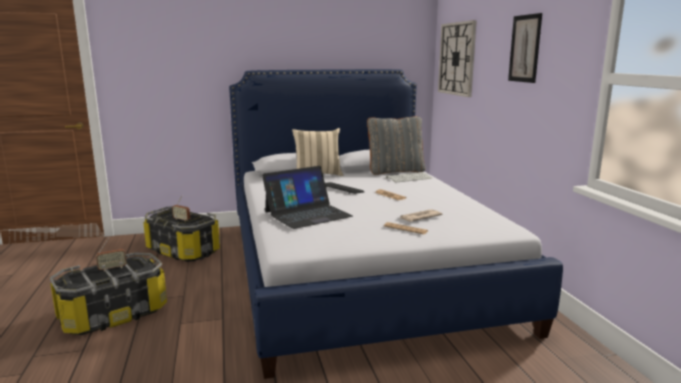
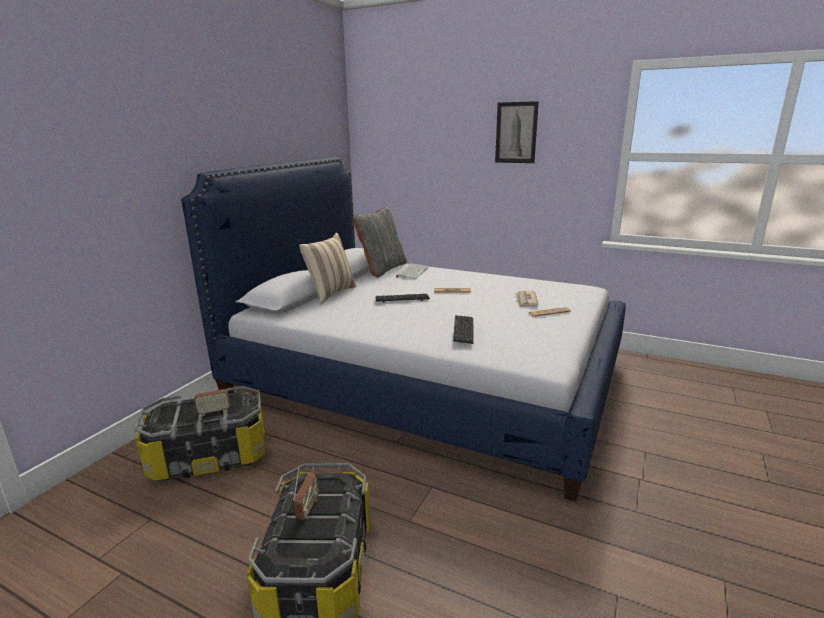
camera: 50 degrees left, 5 degrees up
laptop [262,166,353,229] -> keyboard [453,315,474,344]
wall clock [438,20,477,97] -> none

